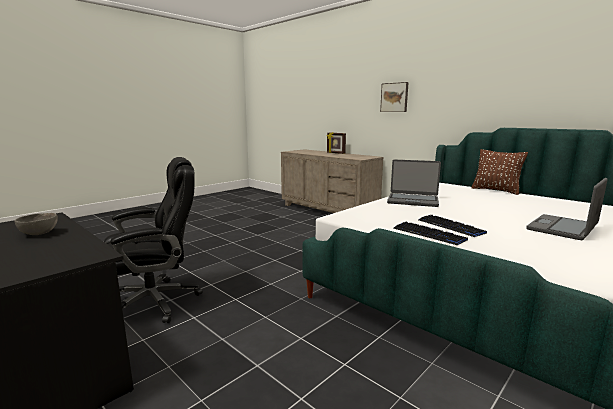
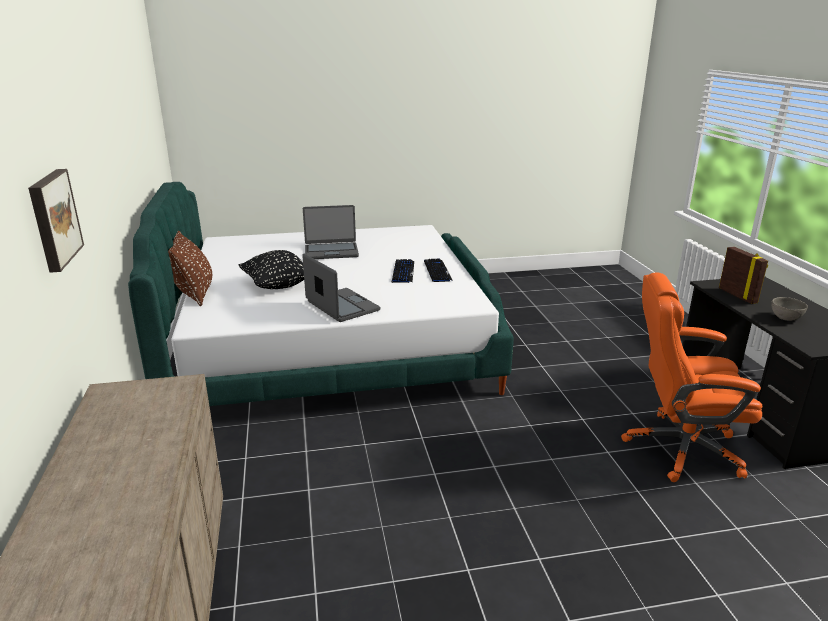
camera: 145 degrees left, 10 degrees up
black office chair [104,157,203,323] -> orange office chair [621,273,762,482]
picture frame [327,132,346,154] -> picture frame moved to [719,247,768,304]
none -> black pillow [239,250,304,289]

